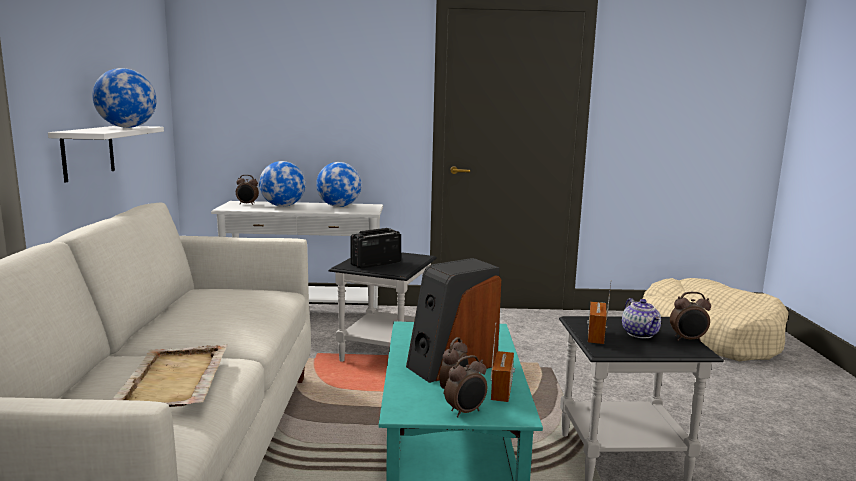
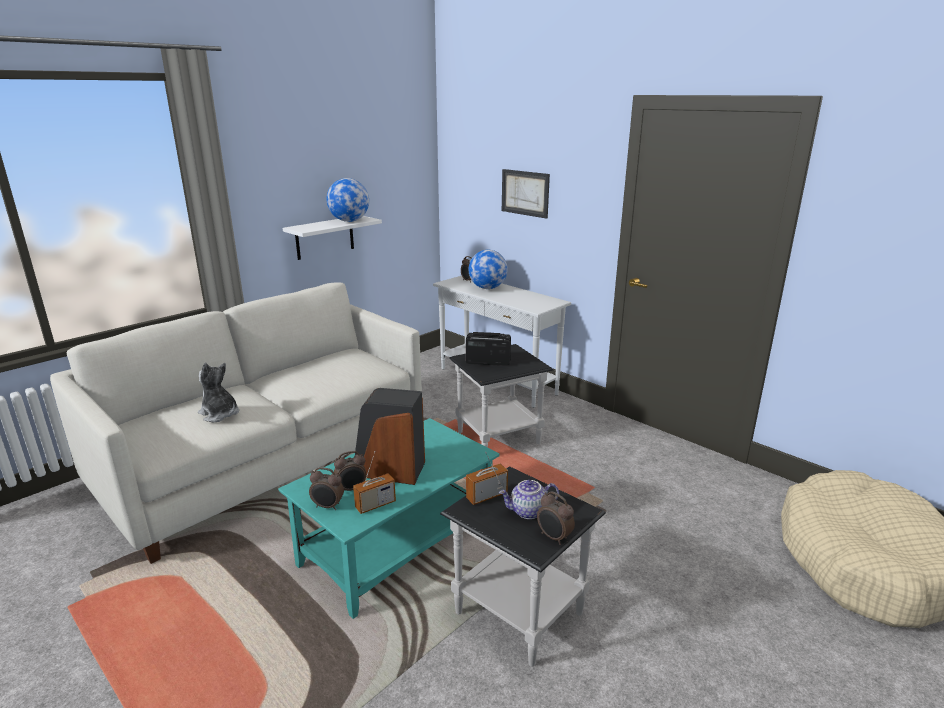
camera: 45 degrees right, 10 degrees up
beige tray [111,345,227,407] -> plush toy [198,363,239,422]
globe [316,162,361,207] -> none
teapot [622,298,661,338] -> teapot turned 45 degrees clockwise [499,480,559,519]
none -> picture [502,169,550,219]

